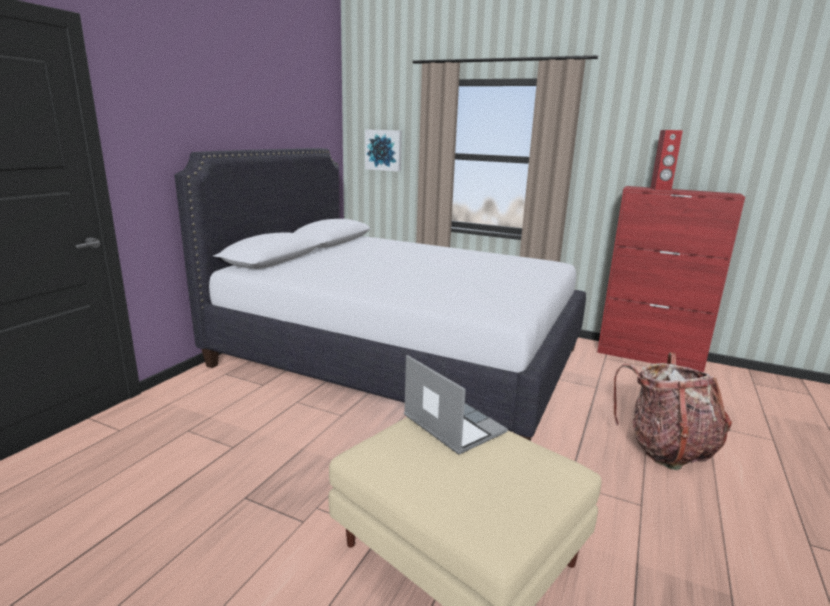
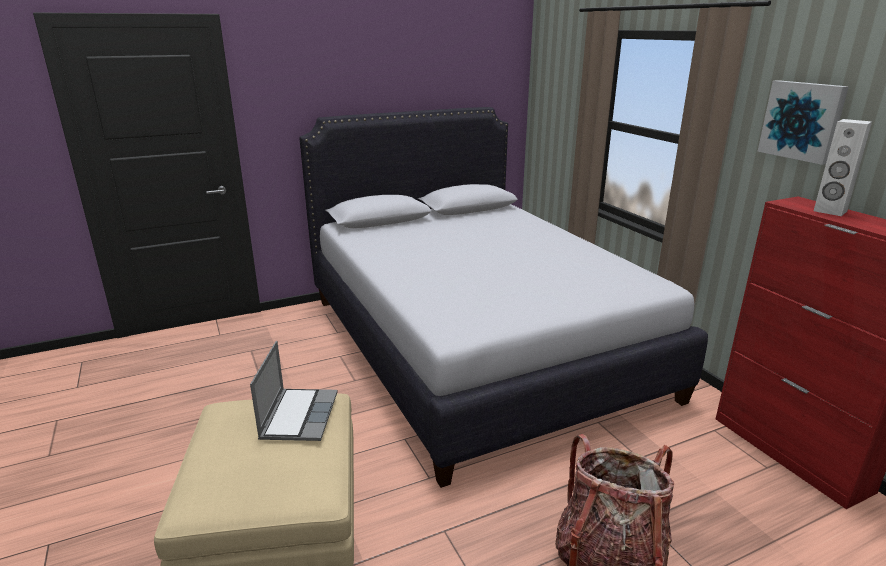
camera: 40 degrees right, 5 degrees up
picture [365,129,402,172] -> picture moved to [758,80,849,165]
red speaker [650,130,683,190] -> white speaker [814,119,872,216]

